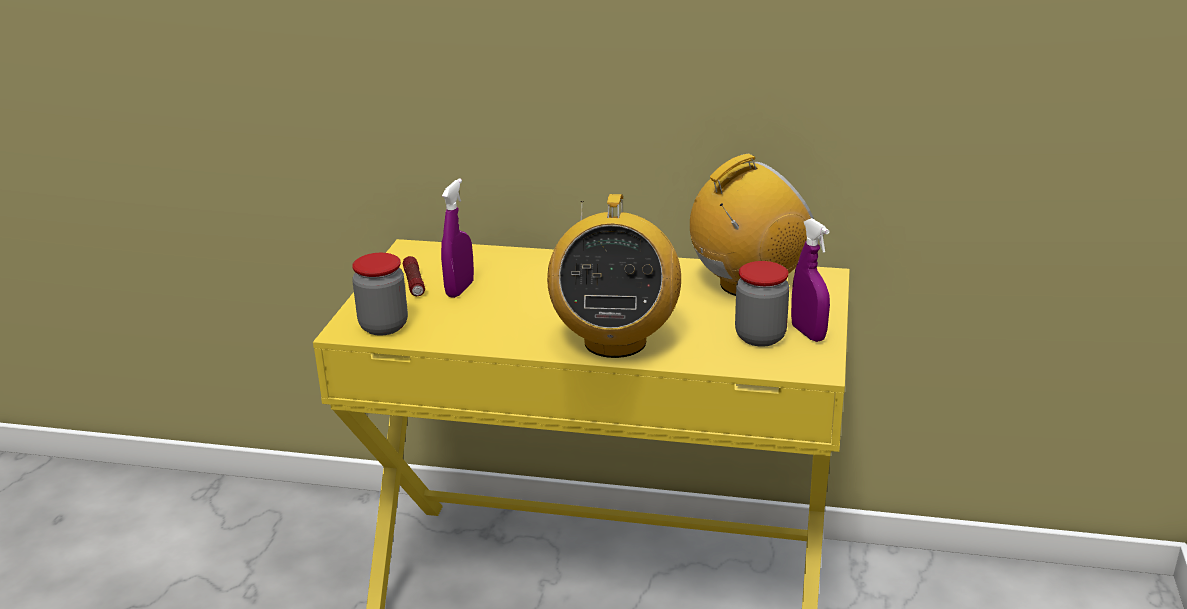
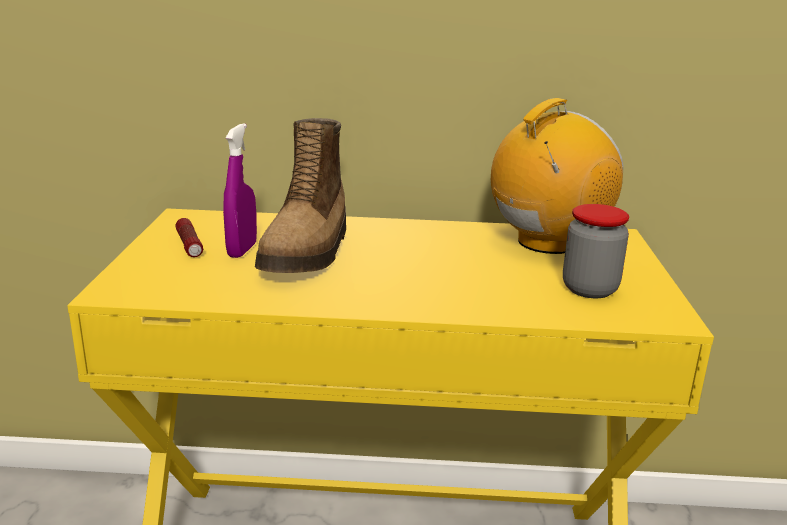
camera: 10 degrees left, 5 degrees down
jar [352,253,408,336] -> none
radio [547,194,681,358] -> none
purple spray bottle [791,218,830,342] -> none
none -> boot [255,118,346,273]

